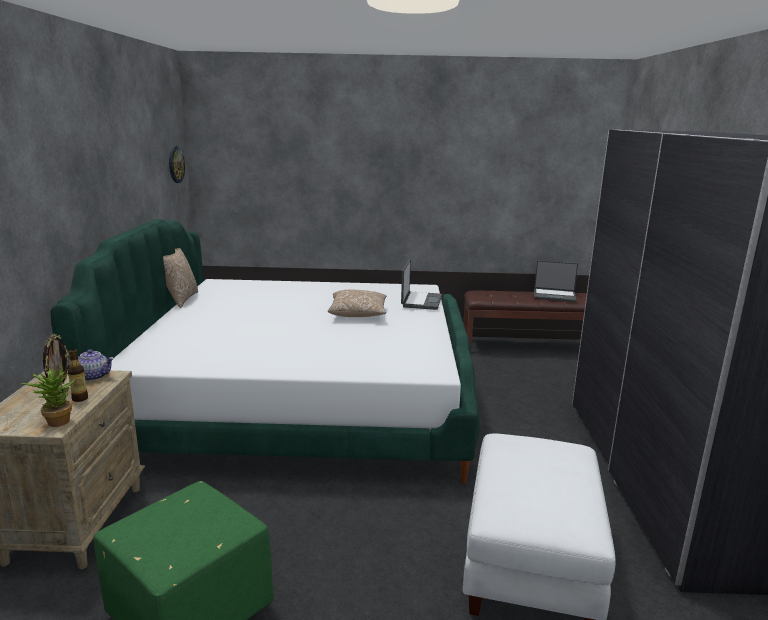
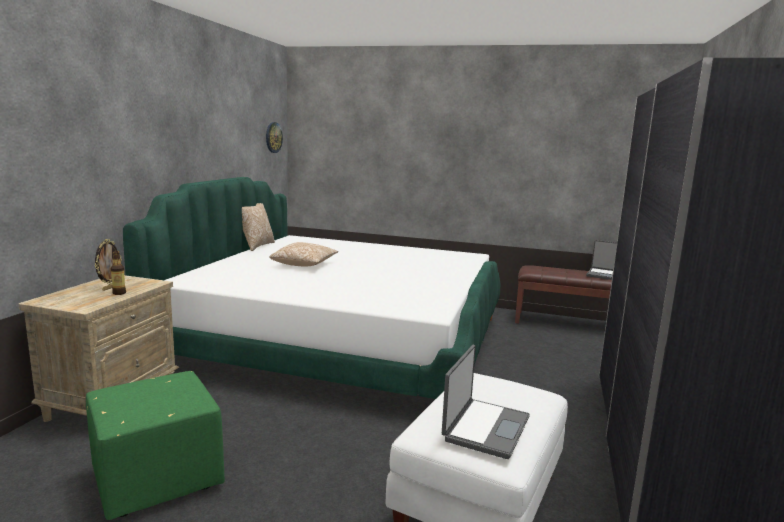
camera: 15 degrees right, 5 degrees down
potted plant [21,362,75,427] -> none
teapot [68,349,114,381] -> none
pillow [328,290,387,317] -> pillow moved to [269,242,338,266]
laptop [401,260,442,310] -> laptop moved to [442,345,530,459]

